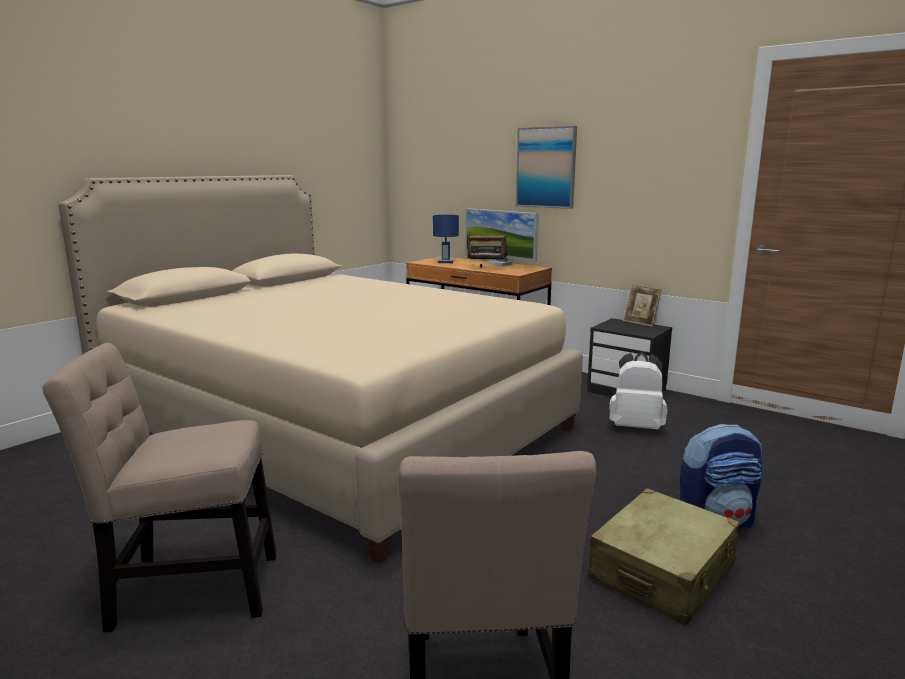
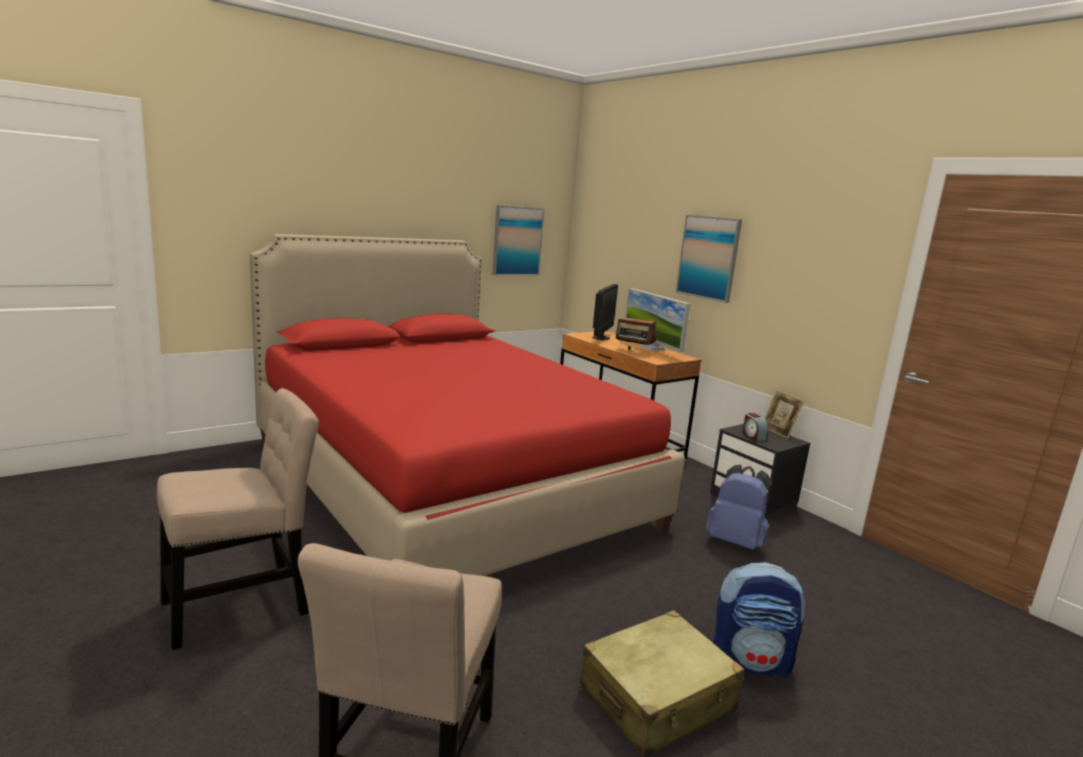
camera: 15 degrees right, 0 degrees up
beige chair [42,343,277,632] -> beige chair turned 135 degrees clockwise [157,388,319,650]
beige bed [58,175,583,563] -> red bed [250,234,685,576]
blue table lamp [433,215,459,263] -> monitor [592,284,618,340]
white backpack [609,352,667,429] -> blue backpack [706,465,772,550]
none -> picture [492,205,544,276]
none -> alarm clock [742,413,769,441]

